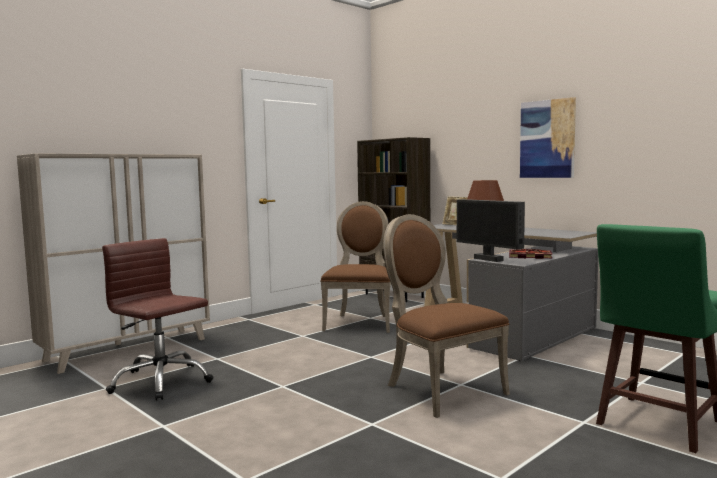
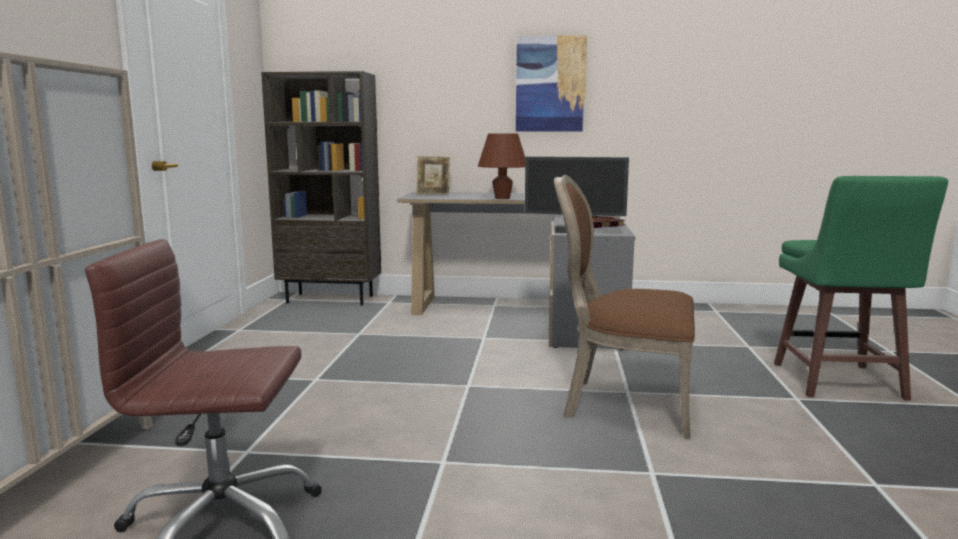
camera: 40 degrees left, 5 degrees up
brown chair [320,201,391,333] -> none

